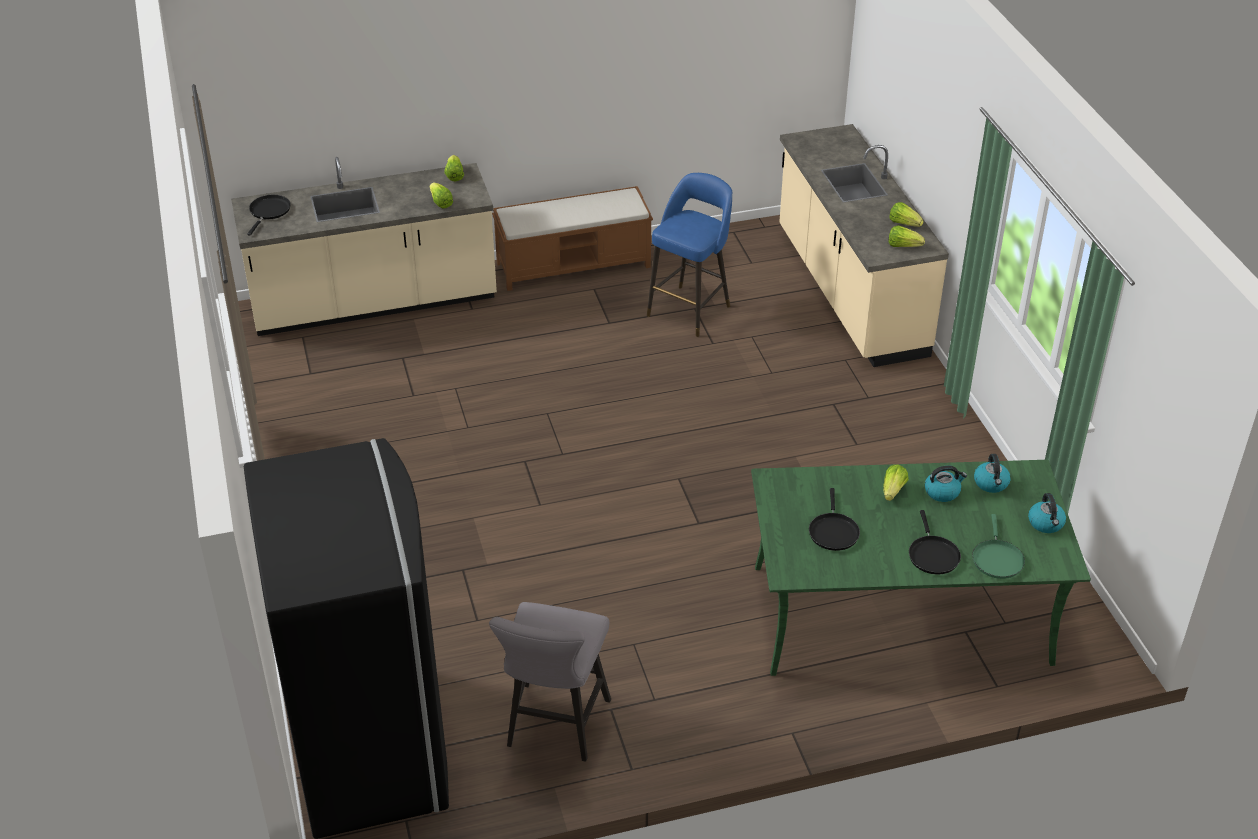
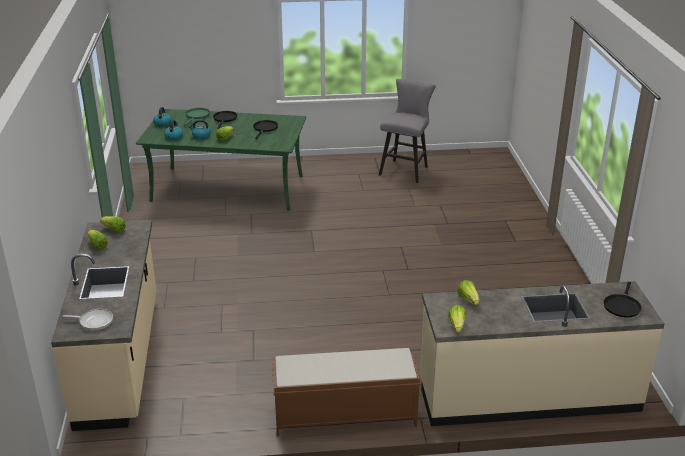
camera: 170 degrees left, 10 degrees down
black fridge [244,438,449,839] -> none
blue stool [647,173,732,337] -> none
none -> frying pan [63,309,113,331]

